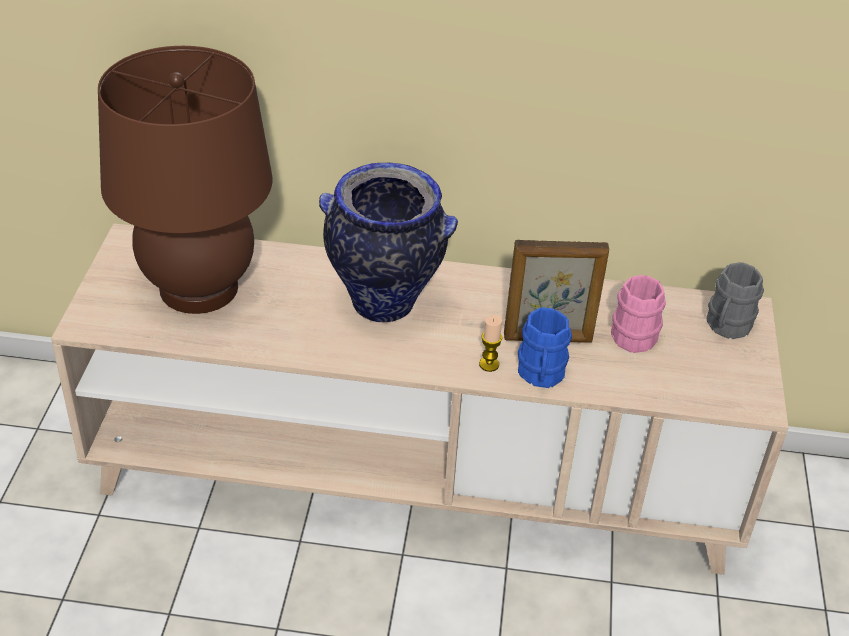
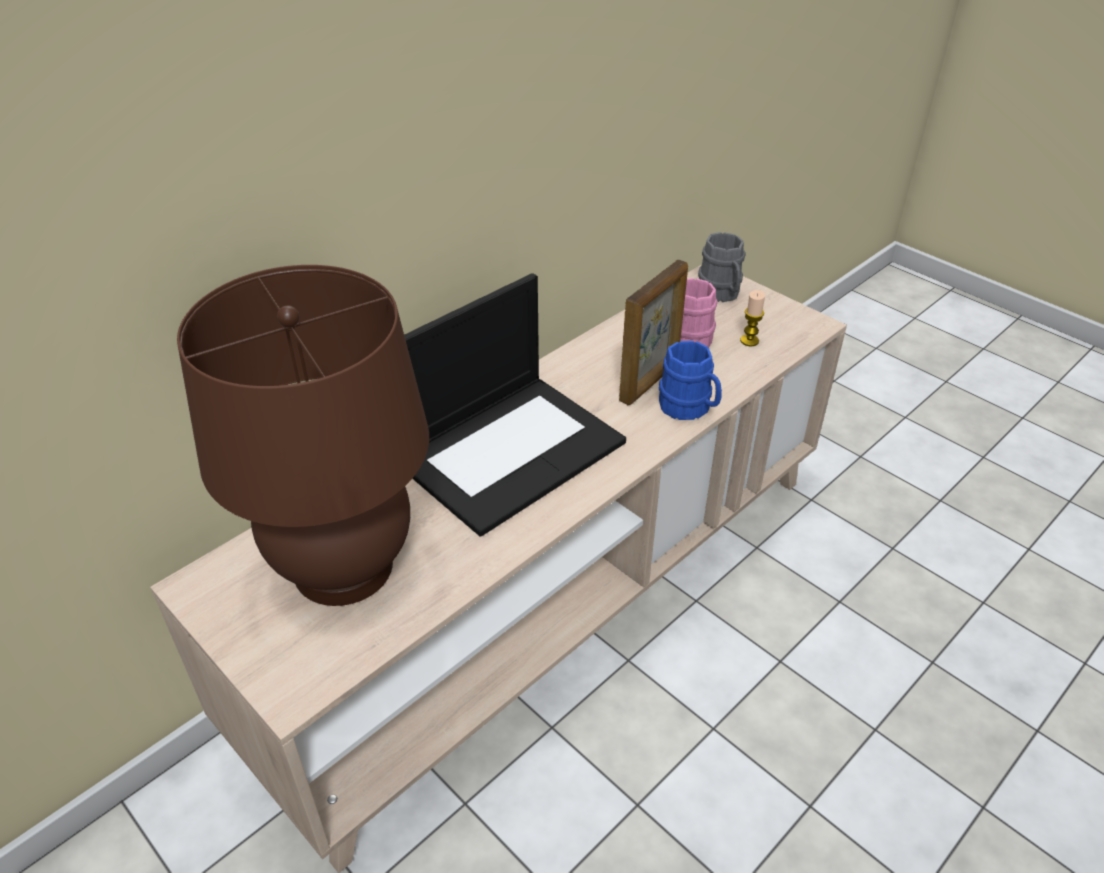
camera: 50 degrees left, 0 degrees up
vase [319,163,458,322] -> laptop [404,273,626,537]
candle [479,315,502,372] -> candle moved to [740,290,765,346]

